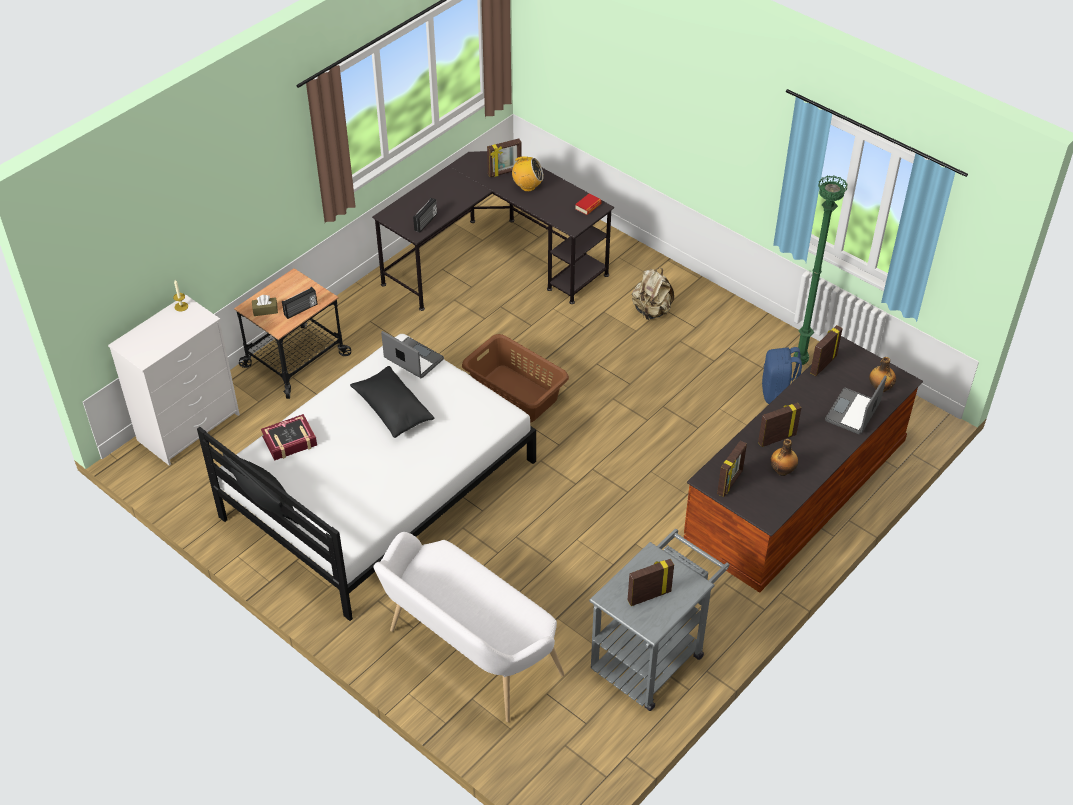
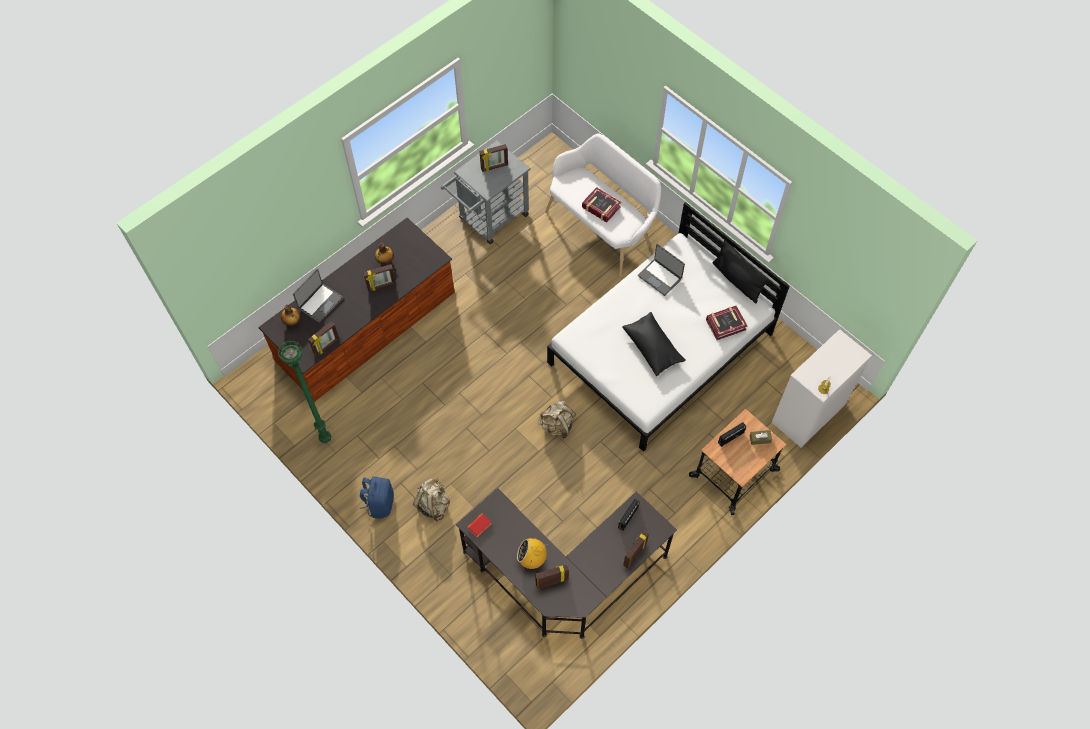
camera: 175 degrees left, 15 degrees up
laptop [381,331,444,379] -> laptop moved to [638,244,685,296]
brown laundry basket [462,334,569,423] -> beige backpack [538,401,576,438]
picture frame [717,440,747,497] -> picture frame moved to [623,530,649,569]
blue backpack [762,347,802,404] -> blue backpack moved to [360,476,394,518]
none -> book [582,187,621,223]

